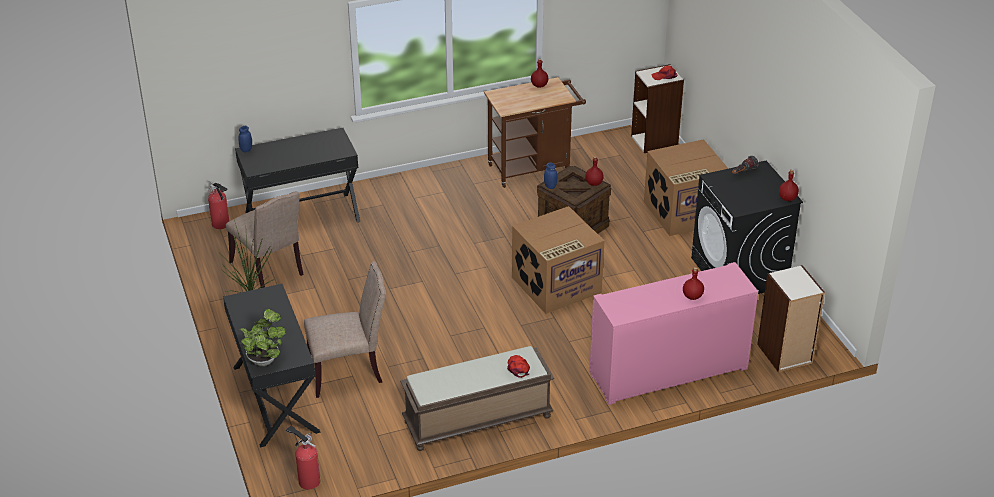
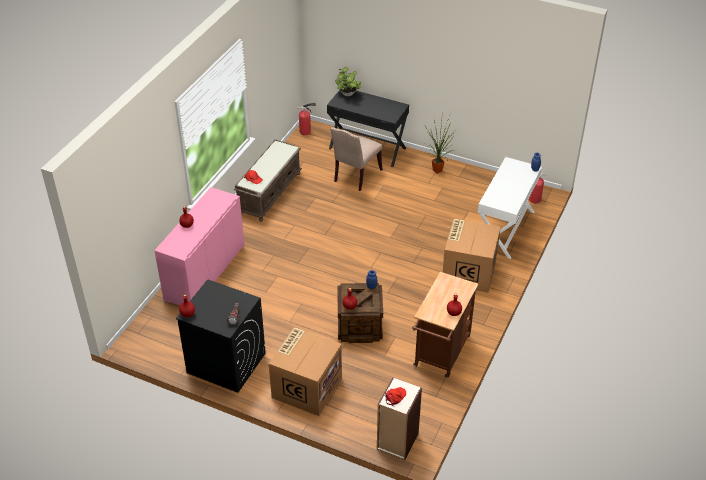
camera: 135 degrees right, 5 degrees up
beige chair [226,191,304,288] -> none
black desk [235,128,360,223] -> white desk [478,157,542,259]
cardboard box [512,206,604,314] -> cardboard box moved to [443,219,501,293]
bookcase [757,265,825,373] -> none

